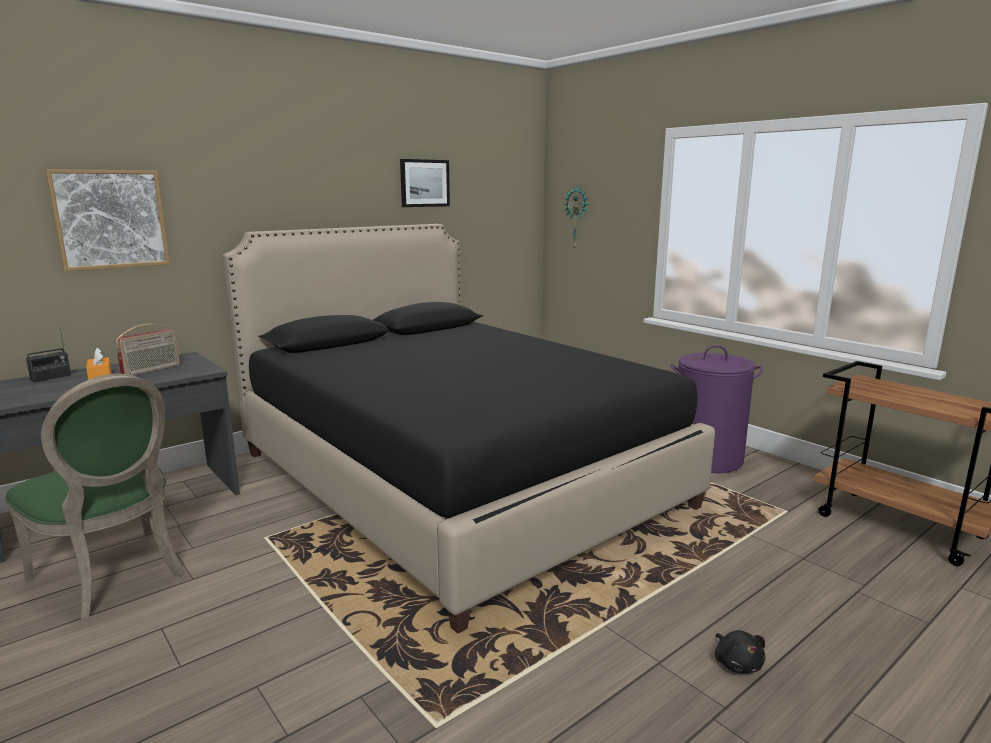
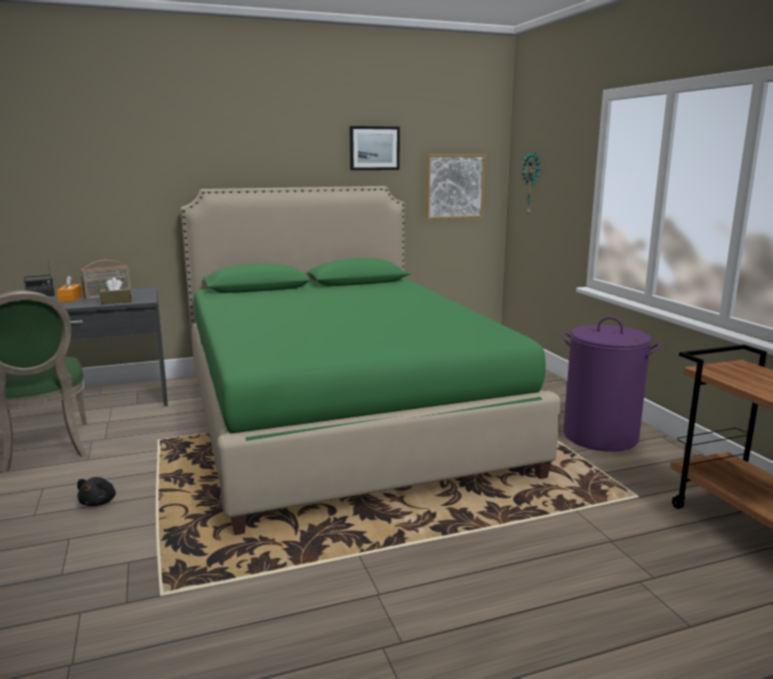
camera: 20 degrees right, 0 degrees up
picture [45,169,170,271] -> picture moved to [426,154,486,219]
black bed [223,224,715,634] -> green bed [180,186,561,535]
black plush toy [715,630,766,673] -> black plush toy moved to [77,477,116,506]
none -> brown tissue box [100,278,132,304]

